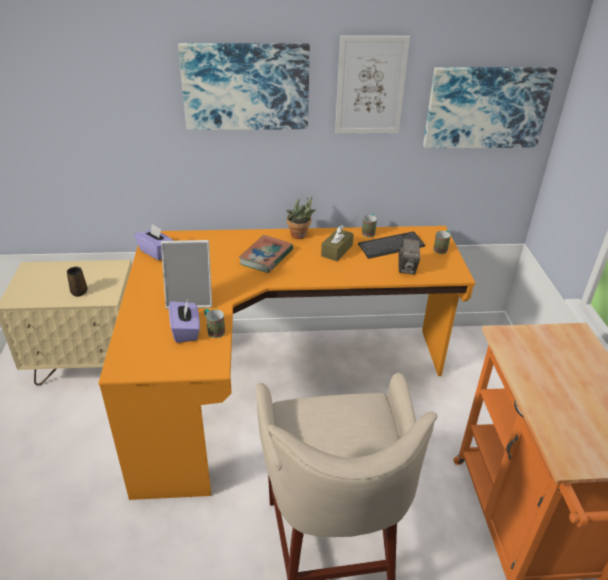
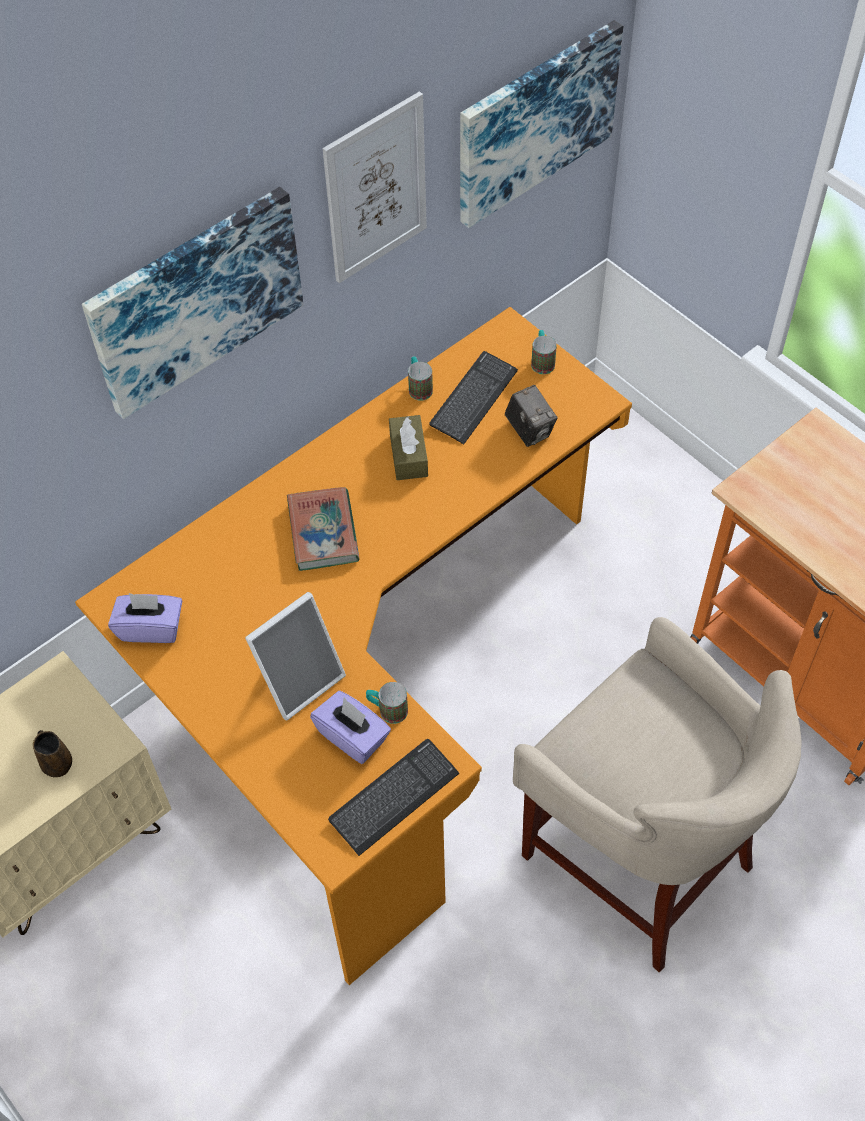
camera: 35 degrees left, 20 degrees up
potted plant [286,197,316,239] -> none
none -> keyboard [328,739,459,856]

